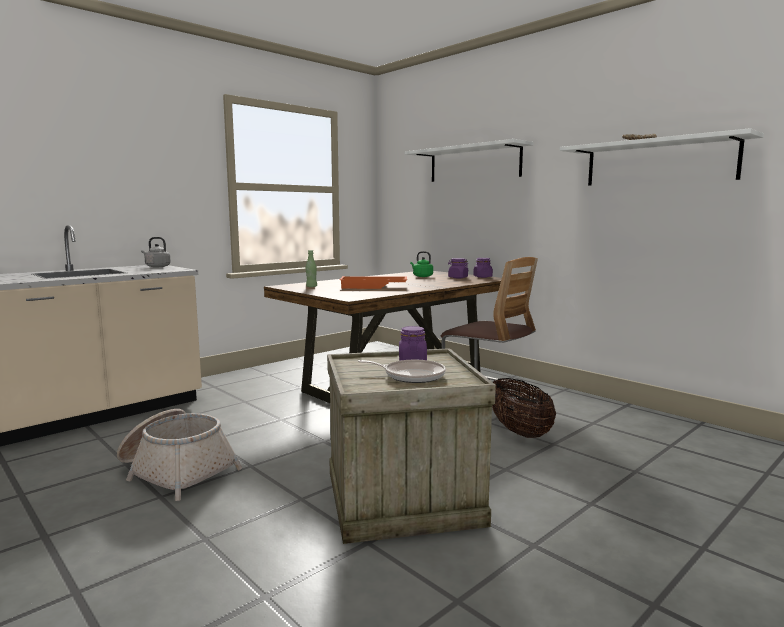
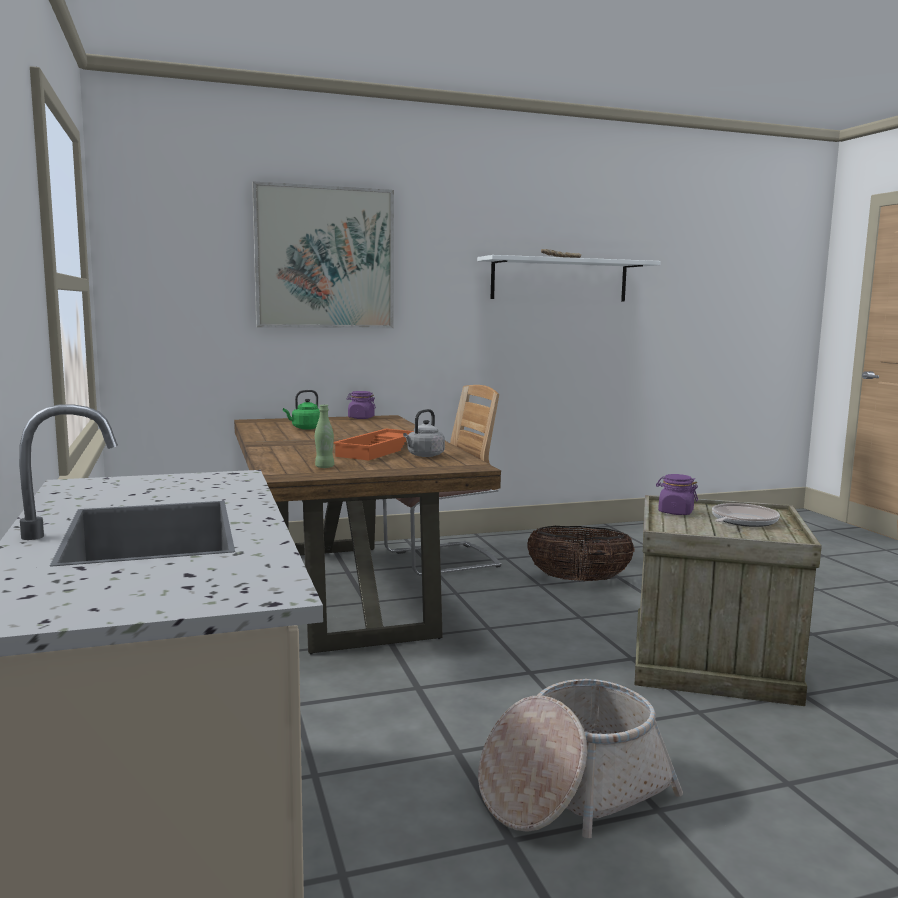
camera: 65 degrees left, 0 degrees up
grey kettle [141,237,171,267] -> grey kettle moved to [403,409,445,457]
white shelf [405,139,534,182] -> picture [252,181,394,328]
purple jar [448,258,469,278] -> none

